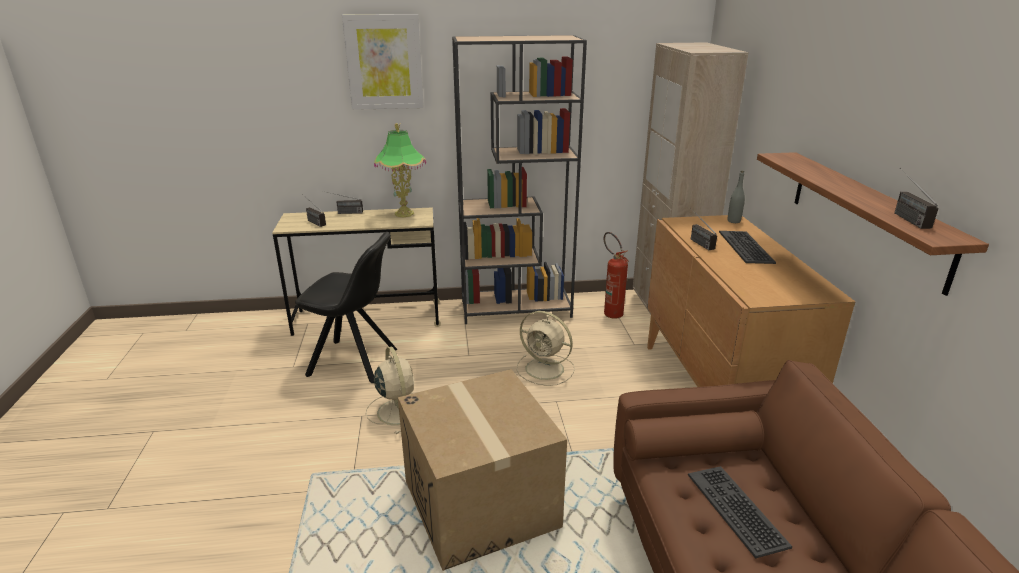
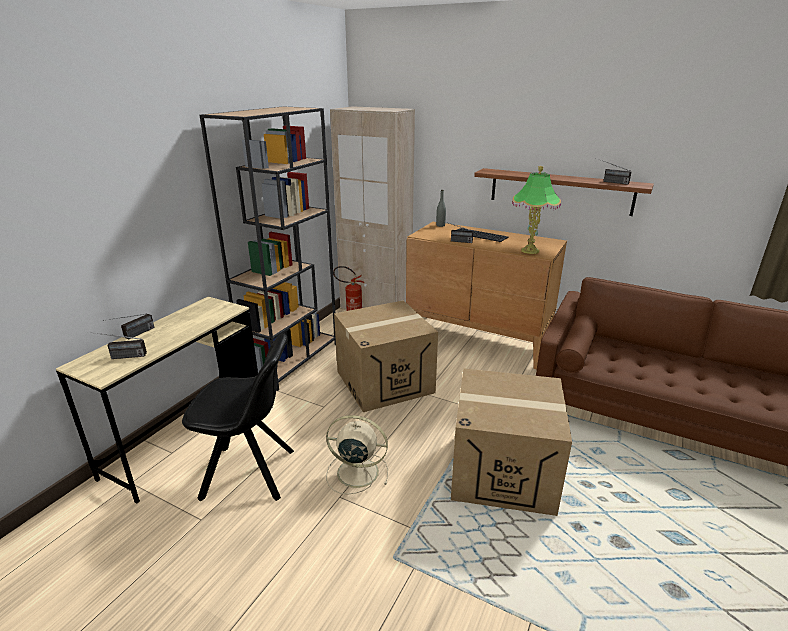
camera: 55 degrees left, 0 degrees up
black chair [295,232,397,383] -> black chair turned 45 degrees clockwise [182,333,294,501]
picture [342,14,424,110] -> none
table lamp [374,123,426,217] -> table lamp moved to [512,166,561,254]
beige fan [516,311,575,386] -> cardboard box [334,300,438,412]
keyboard [688,466,792,559] -> none

